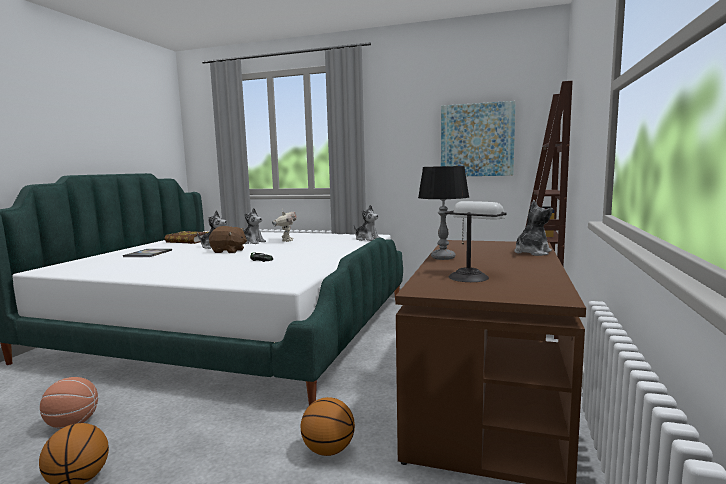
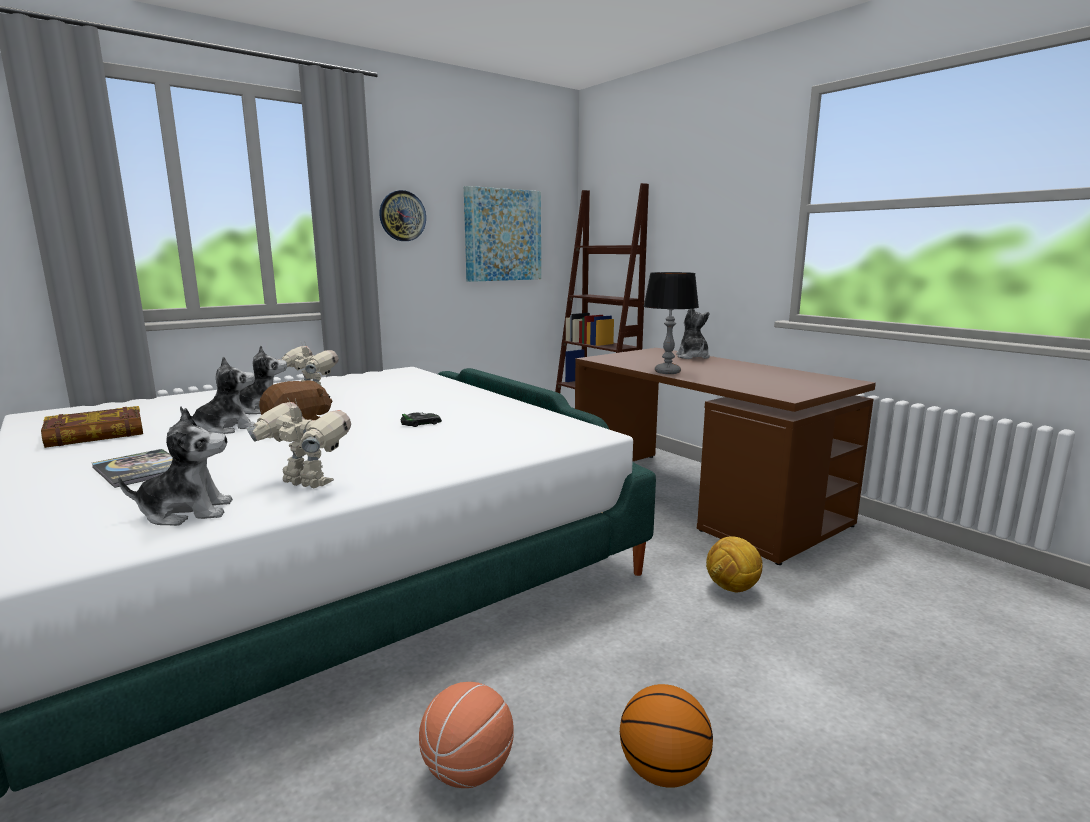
camera: 55 degrees left, 5 degrees up
basketball [301,397,355,456] -> football [706,536,763,592]
plush toy [354,205,381,241] -> plush toy moved to [118,408,233,526]
table lamp [445,201,507,282] -> none
none -> toy robot [246,399,351,488]
none -> wall clock [379,190,426,241]

